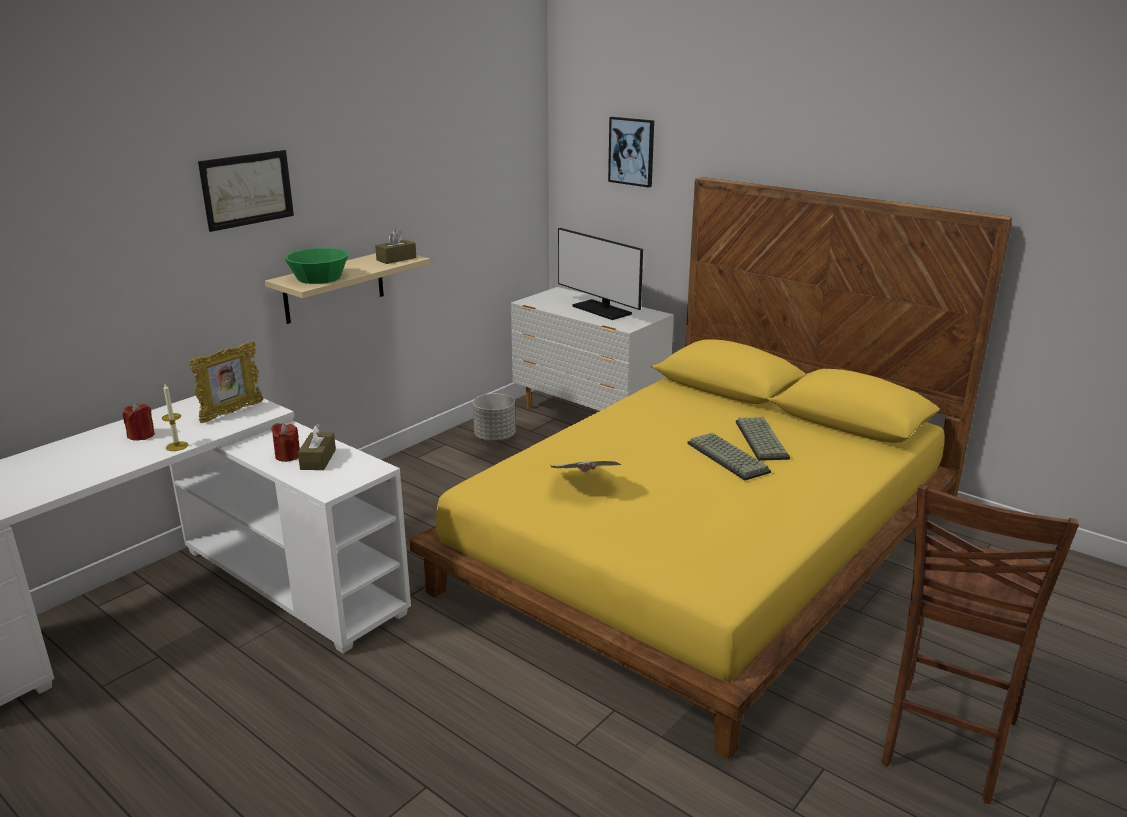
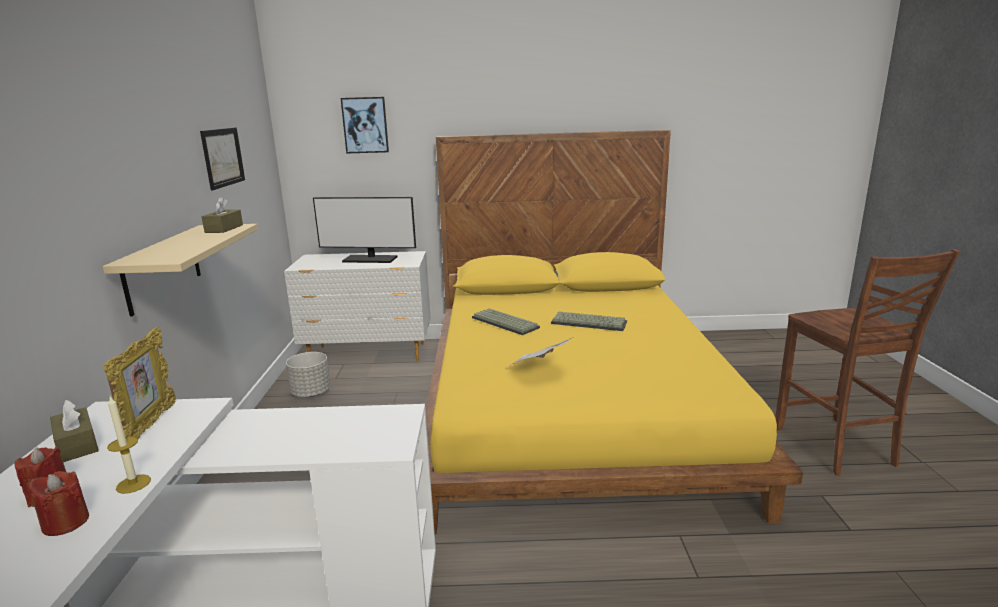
camera: 40 degrees left, 5 degrees down
picture [198,150,294,232] -> picture moved to [200,127,245,190]
red candle [271,423,300,462] -> red candle moved to [28,471,89,536]
green bowl [285,248,348,284] -> none
brown tissue box [298,424,336,470] -> brown tissue box moved to [50,399,99,462]
keyboard [736,417,790,461] -> keyboard moved to [472,308,540,335]

